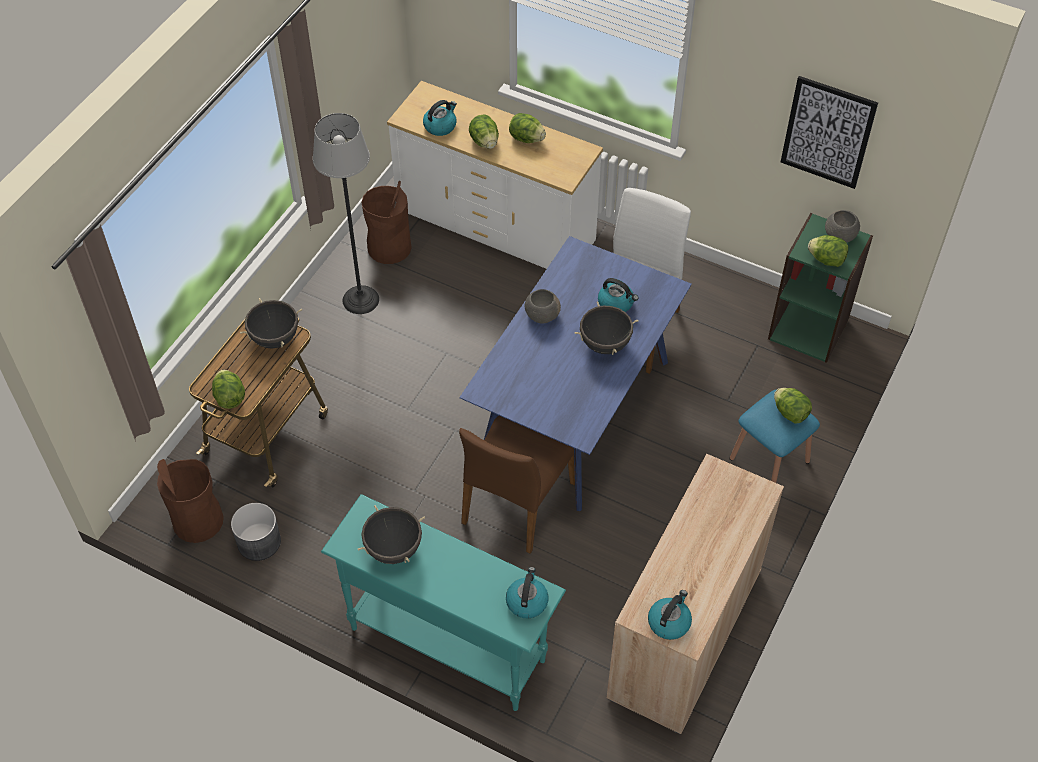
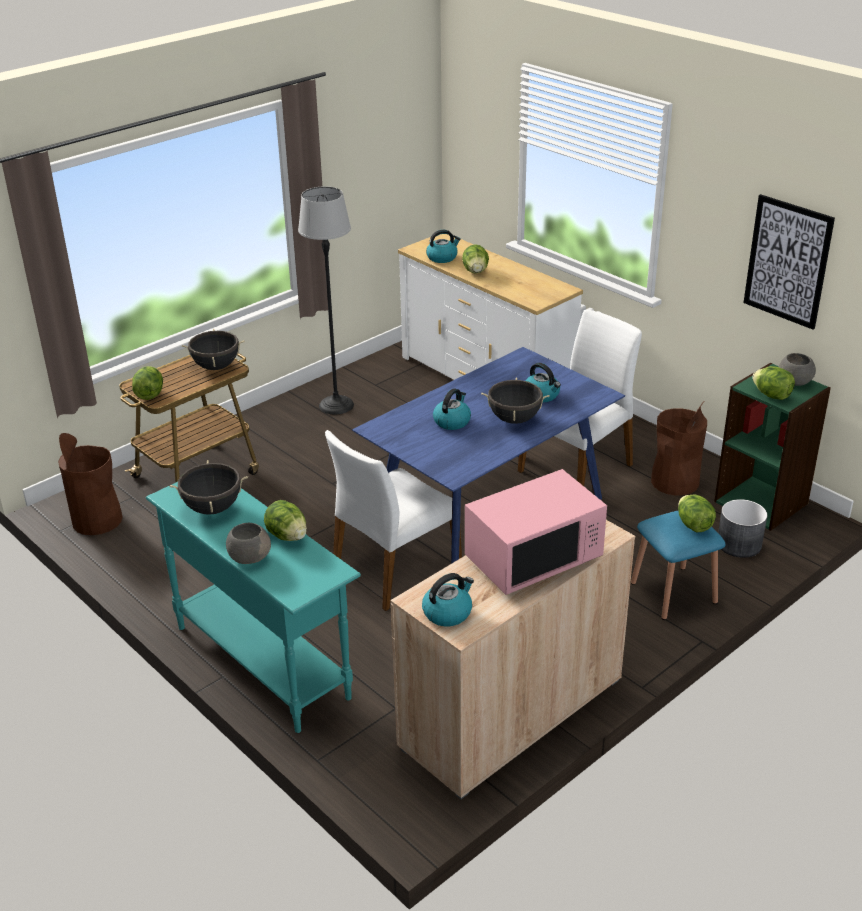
camera: 20 degrees right, 20 degrees down
grey planter [231,503,281,561] -> grey planter moved to [718,499,767,558]
brown trash can [362,181,412,264] -> brown trash can moved to [651,402,707,496]
brown chair [459,416,575,554] -> white chair [325,430,462,611]
kettle [506,567,549,618] -> kettle moved to [433,388,471,430]
lettuce [509,113,546,143] -> lettuce moved to [264,500,307,541]
grey bowl [525,289,561,323] -> grey bowl moved to [226,523,271,564]
none -> pink microwave [465,469,607,595]

